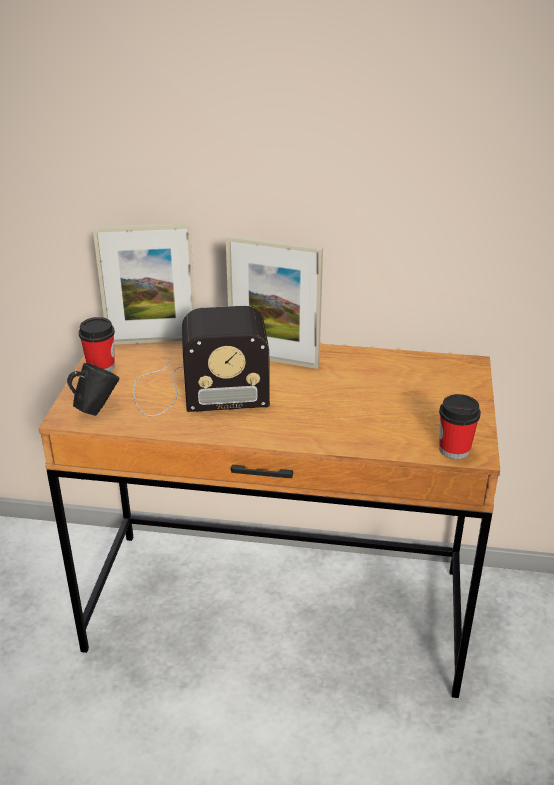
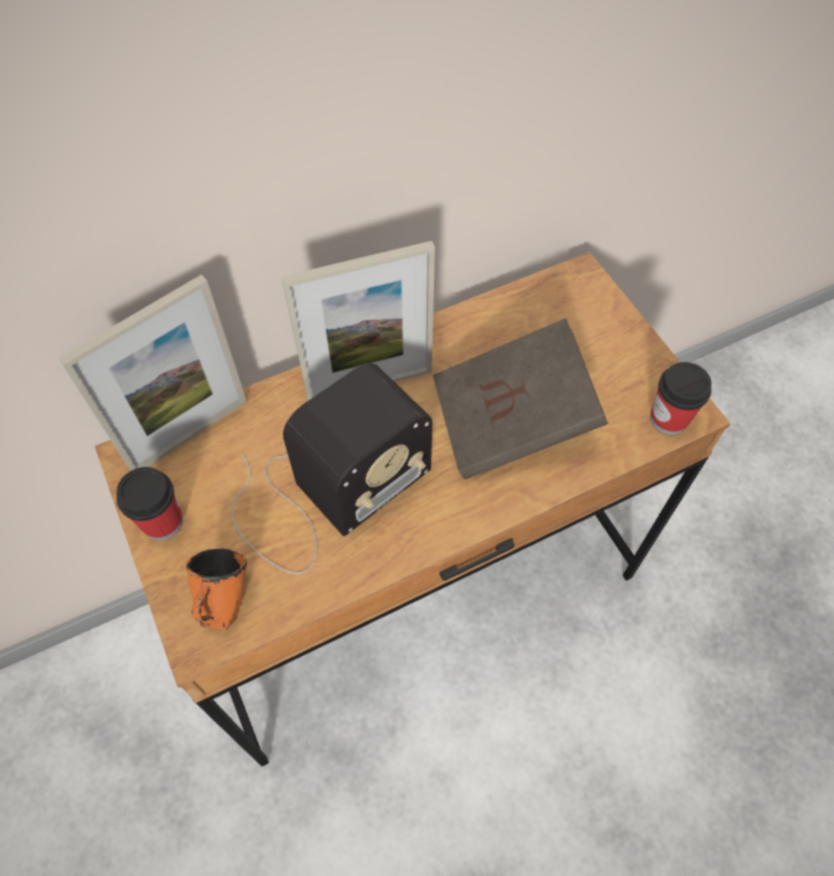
camera: 35 degrees left, 25 degrees up
black mug [67,363,119,416] -> orange mug [186,549,247,630]
none -> brown book [433,318,608,479]

